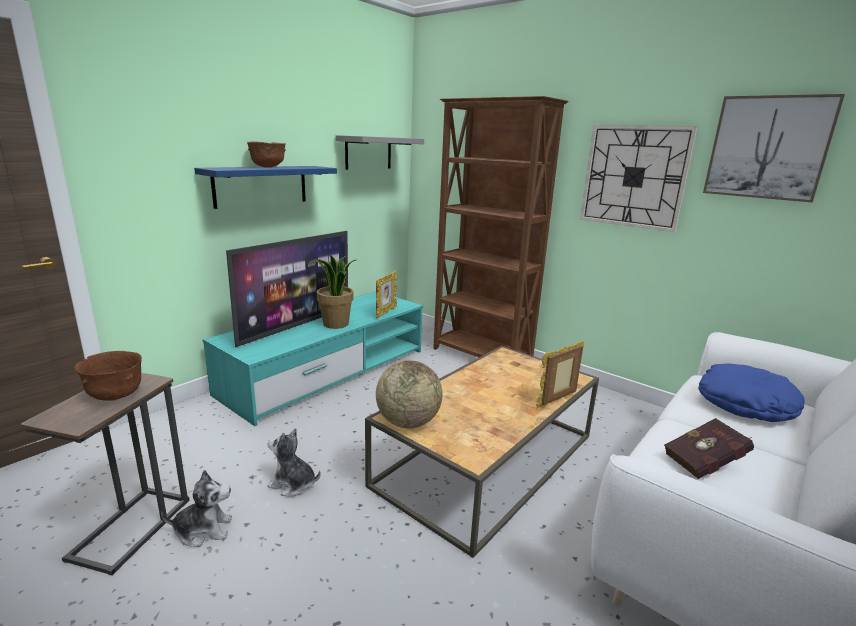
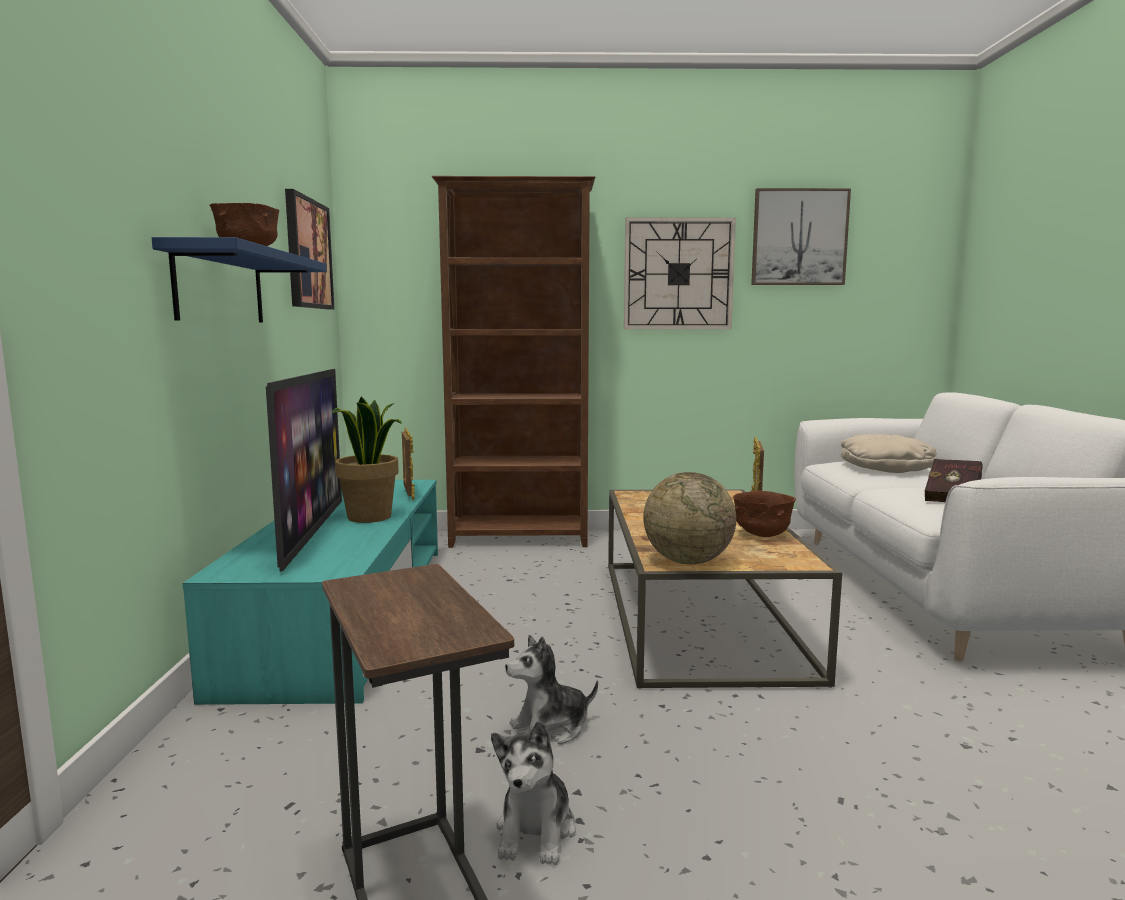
camera: 40 degrees left, 10 degrees down
brown bowl [74,351,142,401] -> brown bowl moved to [733,491,796,537]
plush toy [161,470,232,547] -> plush toy turned 150 degrees clockwise [491,721,576,865]
grey shelf [335,135,424,170] -> picture [285,189,334,309]
blue pillow [698,363,805,422] -> beige pillow [841,434,937,473]

